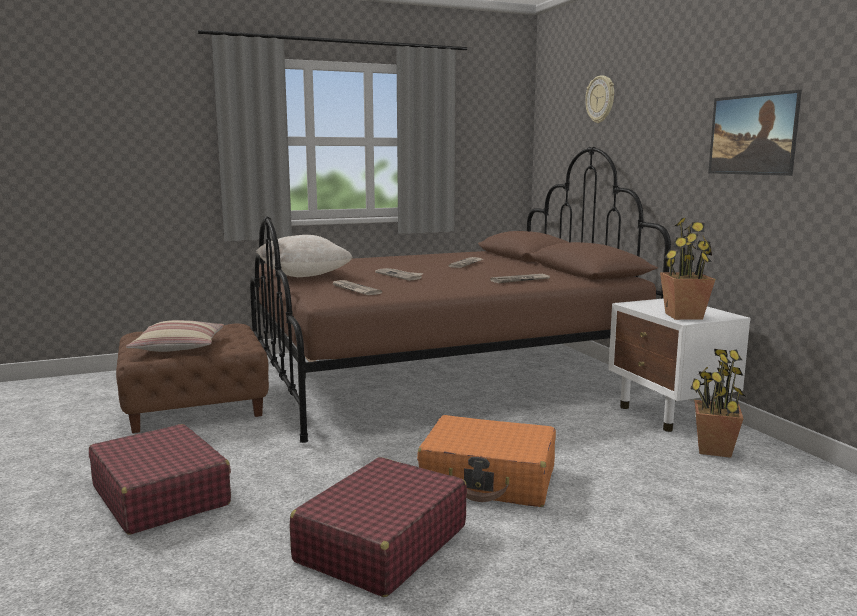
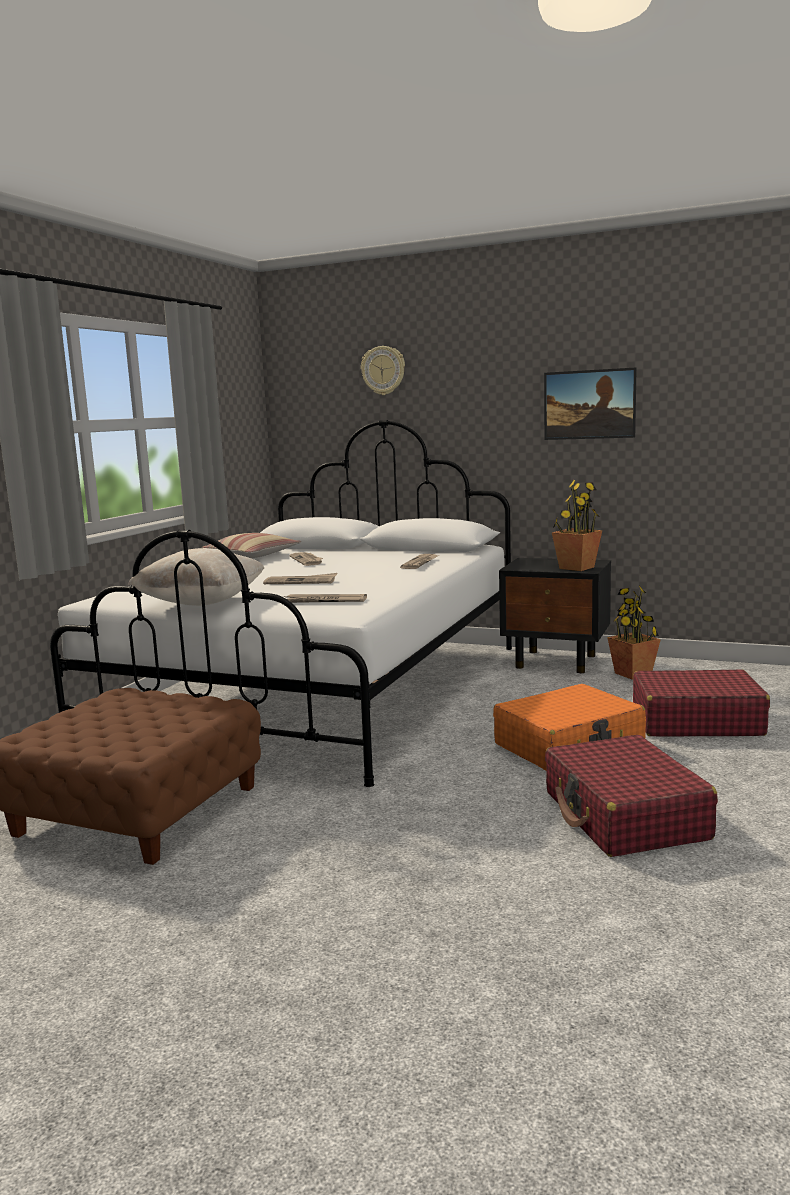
camera: 45 degrees left, 0 degrees up
red suitcase [89,424,231,535] -> red suitcase moved to [633,669,770,736]
pillow [126,320,224,352] -> pillow moved to [202,533,302,558]
brown bed [250,147,671,443] -> white bed [50,420,512,787]
white nightstand [608,298,751,432] -> black nightstand [499,558,611,673]

